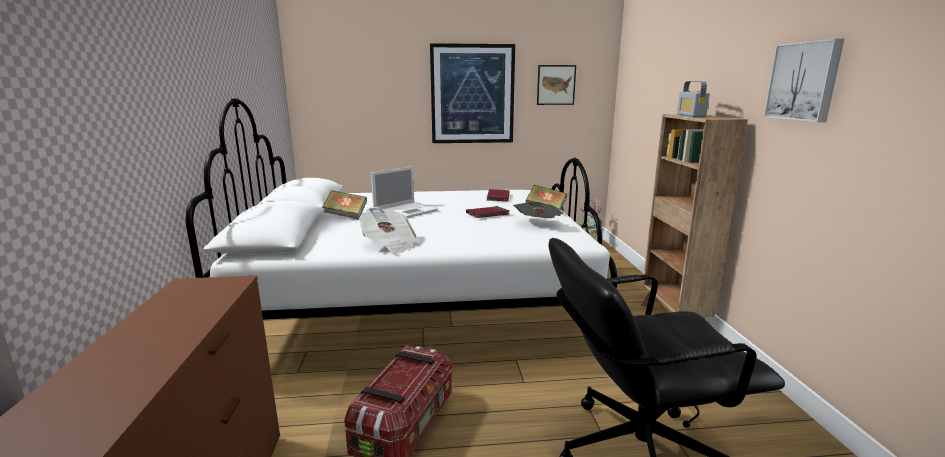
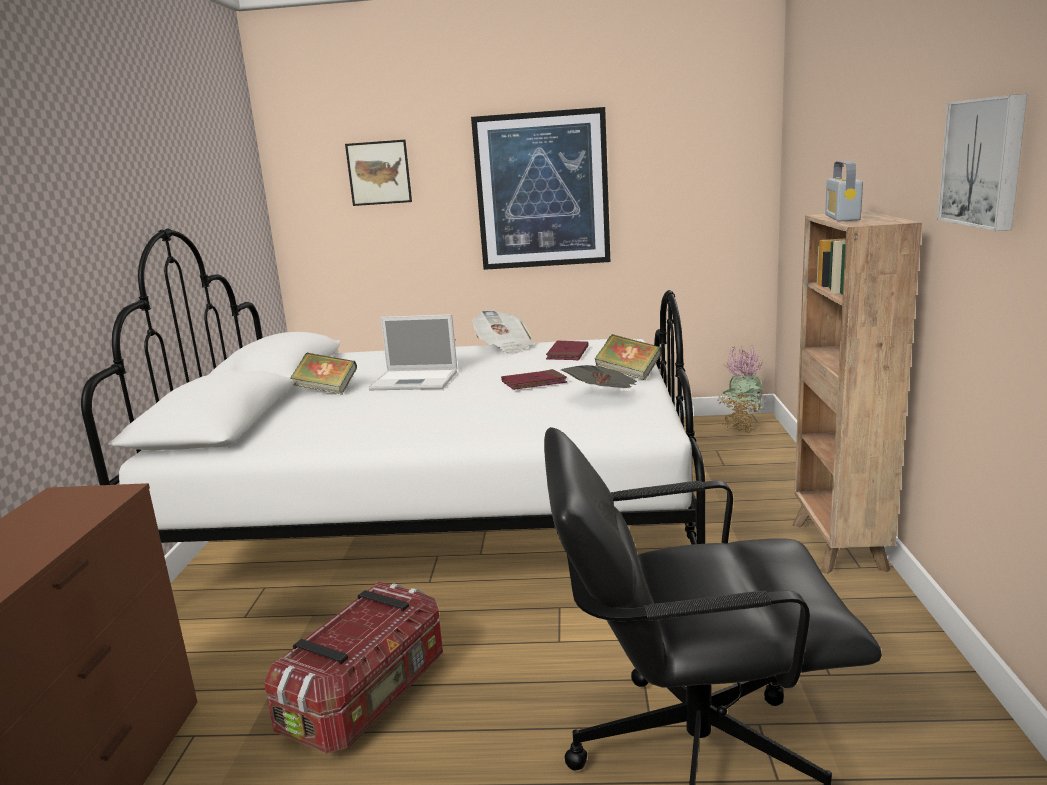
camera: 10 degrees right, 0 degrees up
newspaper [359,207,419,254] -> newspaper moved to [472,310,534,355]
laptop [371,166,438,218] -> laptop turned 45 degrees clockwise [368,314,457,390]
picture [537,65,576,105] -> picture moved to [345,140,412,206]

